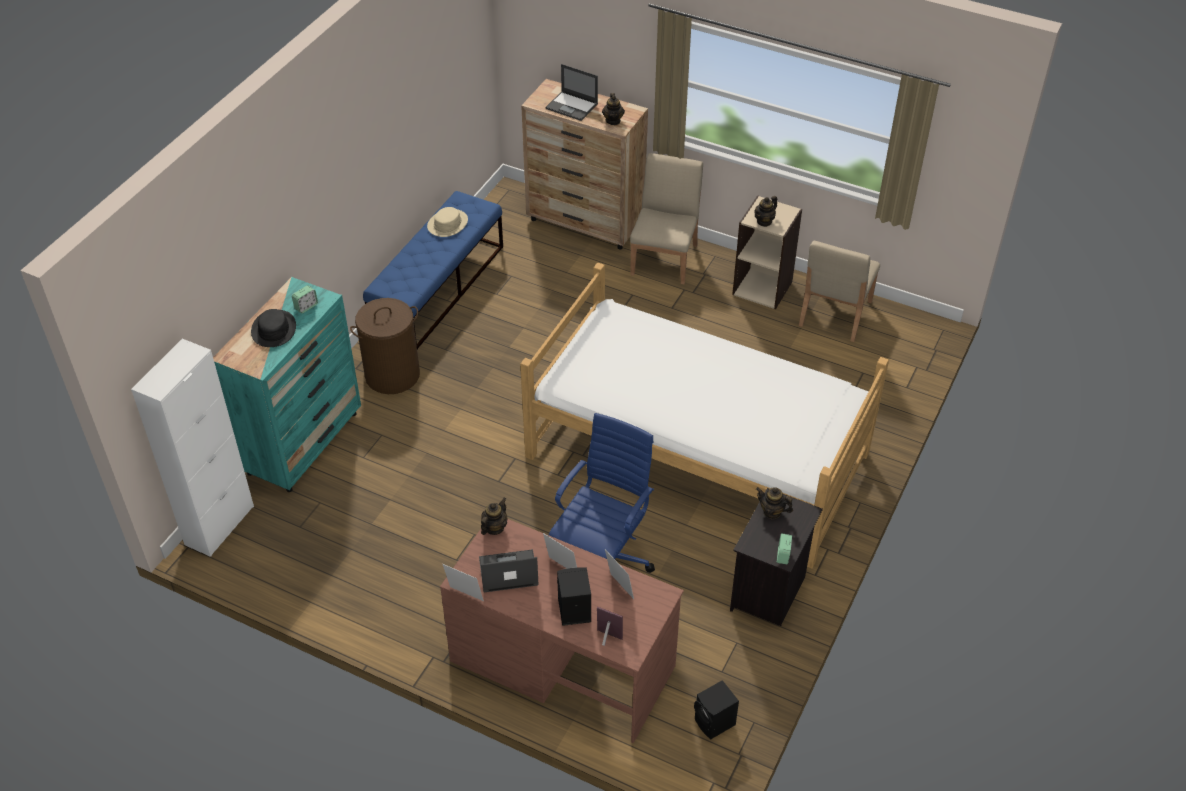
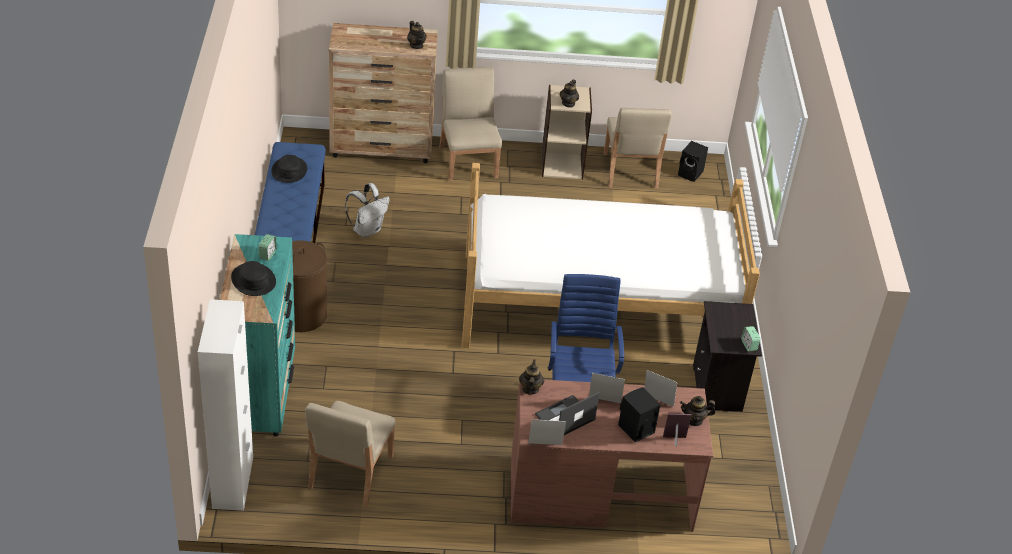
camera: 30 degrees left, 5 degrees down
beige hat [427,207,468,237] -> black hat [271,155,307,183]
laptop [545,64,598,121] -> none
black speaker [694,680,739,739] -> black speaker moved to [678,141,708,182]
teapot [756,487,793,519] -> teapot moved to [680,396,716,426]
none -> beige chair [305,401,396,507]
none -> white backpack [345,183,390,238]

